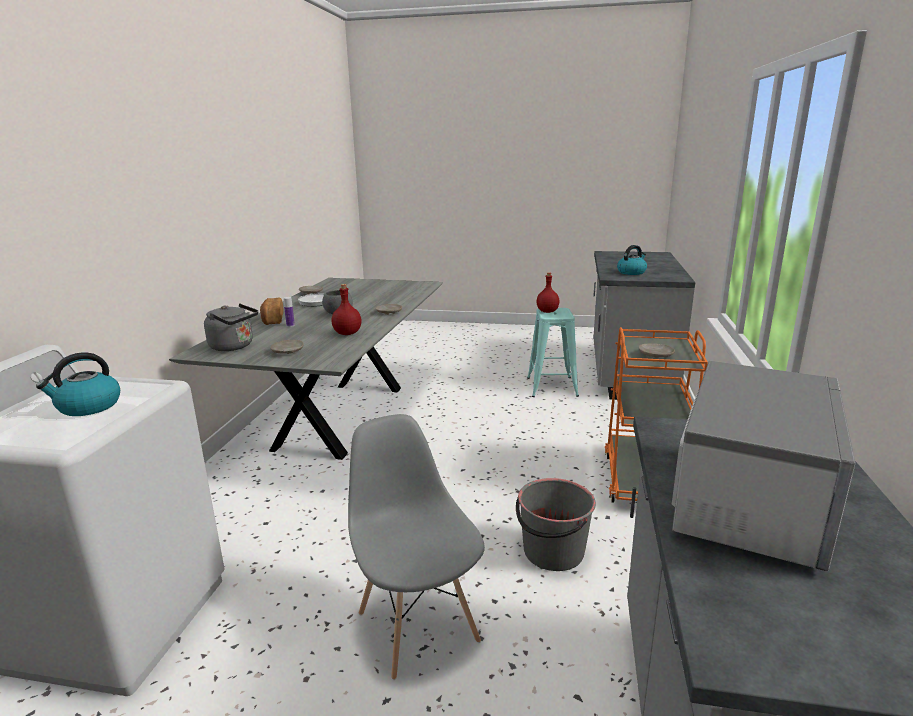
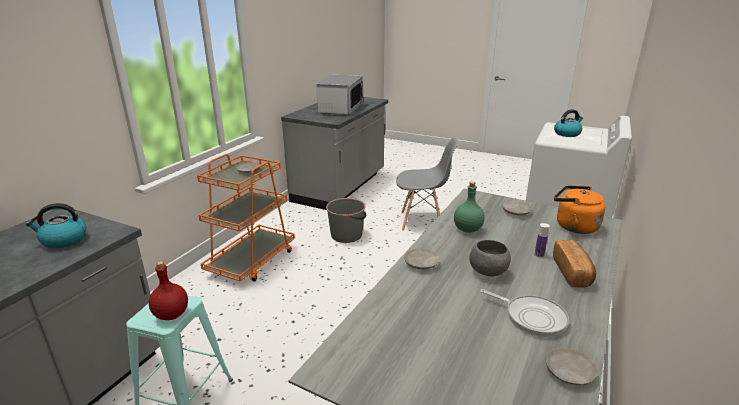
camera: 165 degrees left, 5 degrees up
grey kettle [204,304,258,351] -> orange kettle [554,185,605,234]
red bottle [331,284,361,335] -> green bottle [454,182,485,233]
grey chair [348,414,485,680] -> grey chair turned 75 degrees counterclockwise [396,137,458,231]
microwave [672,361,856,571] -> microwave turned 150 degrees clockwise [316,75,363,115]

